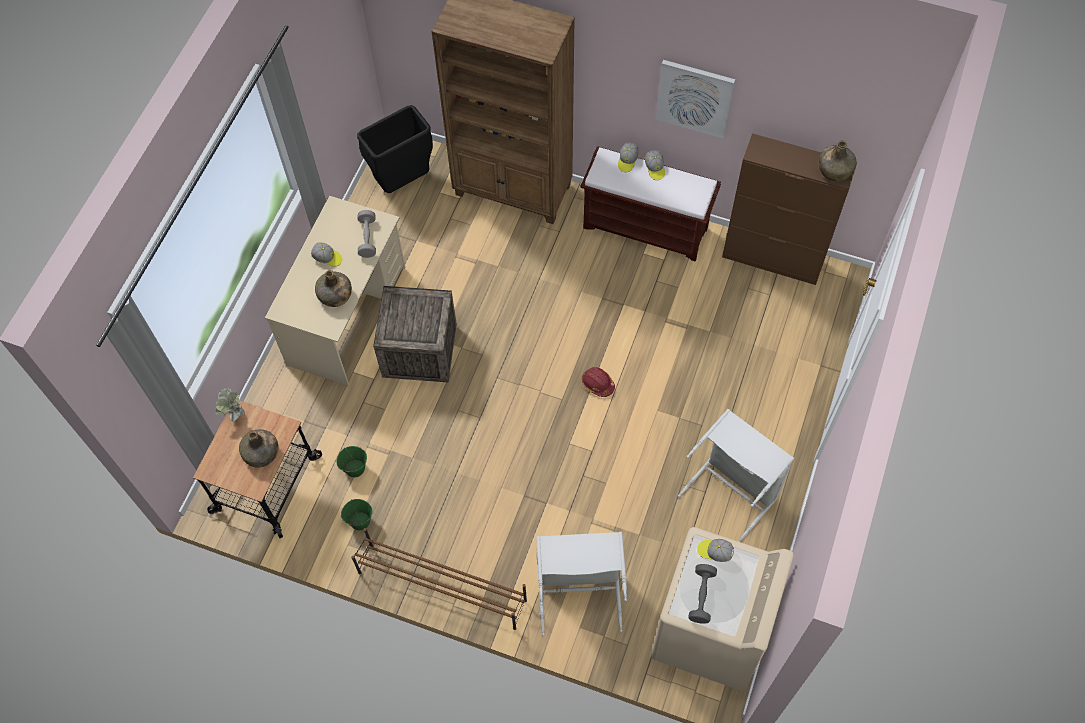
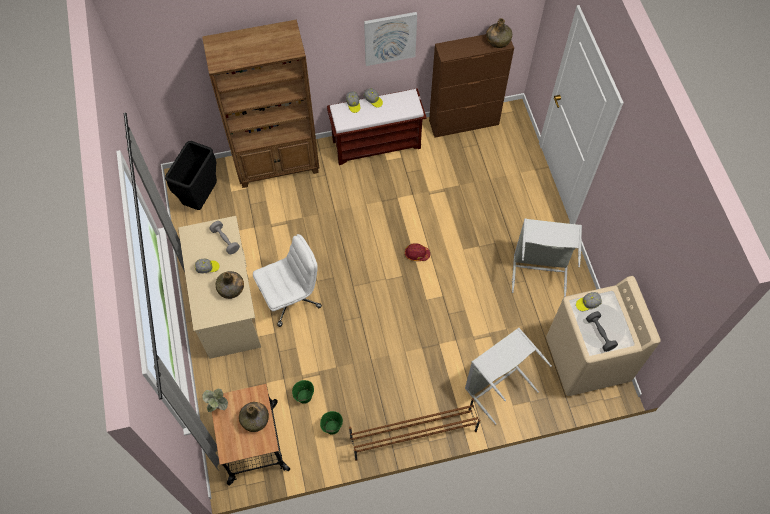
camera: 35 degrees left, 0 degrees up
crate [373,286,457,383] -> white office chair [253,234,322,327]

